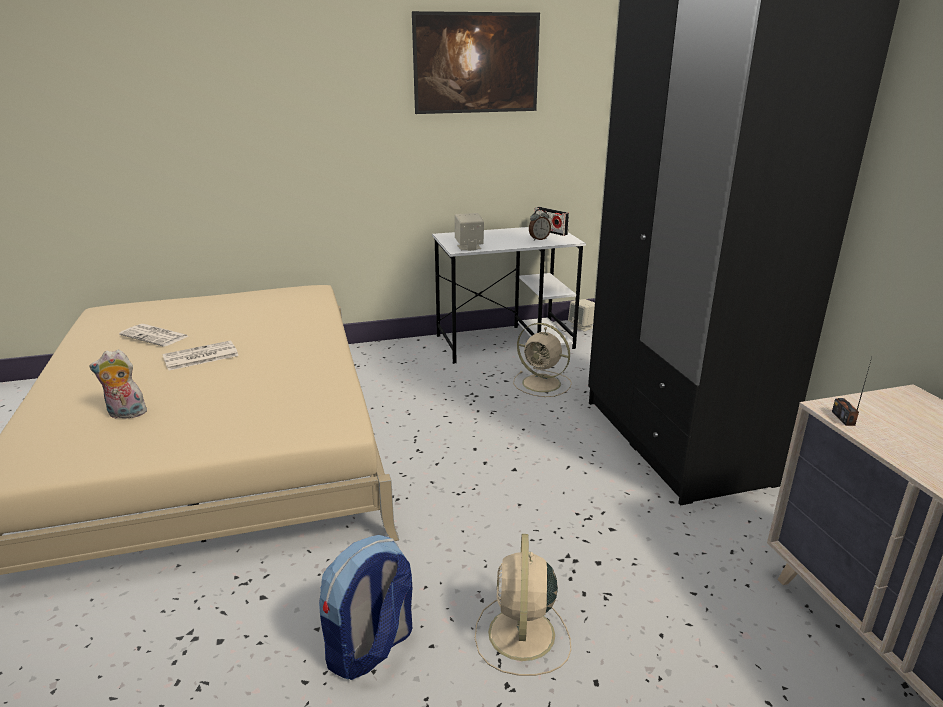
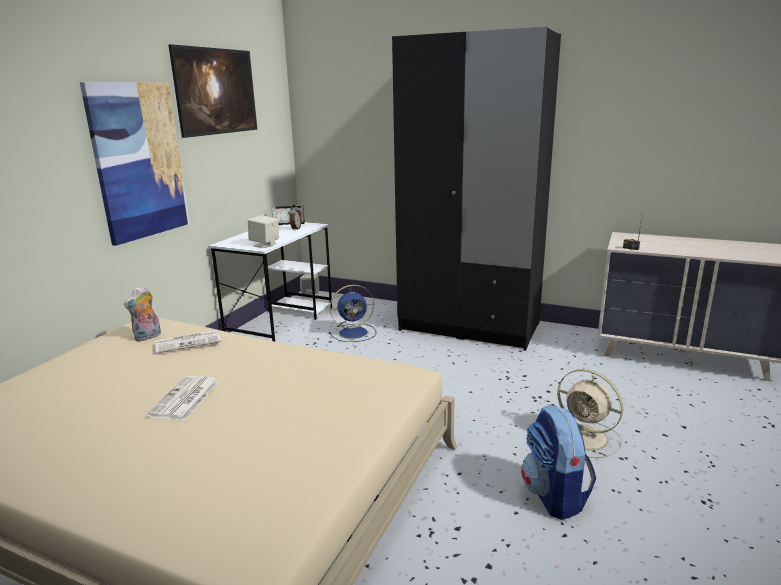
camera: 50 degrees left, 5 degrees down
plush toy [89,349,147,419] -> plush toy moved to [124,285,161,342]
newspaper [119,324,188,347] -> newspaper moved to [155,330,221,353]
beige fan [513,323,572,397] -> blue fan [329,285,376,342]
none -> picture [80,82,189,246]

